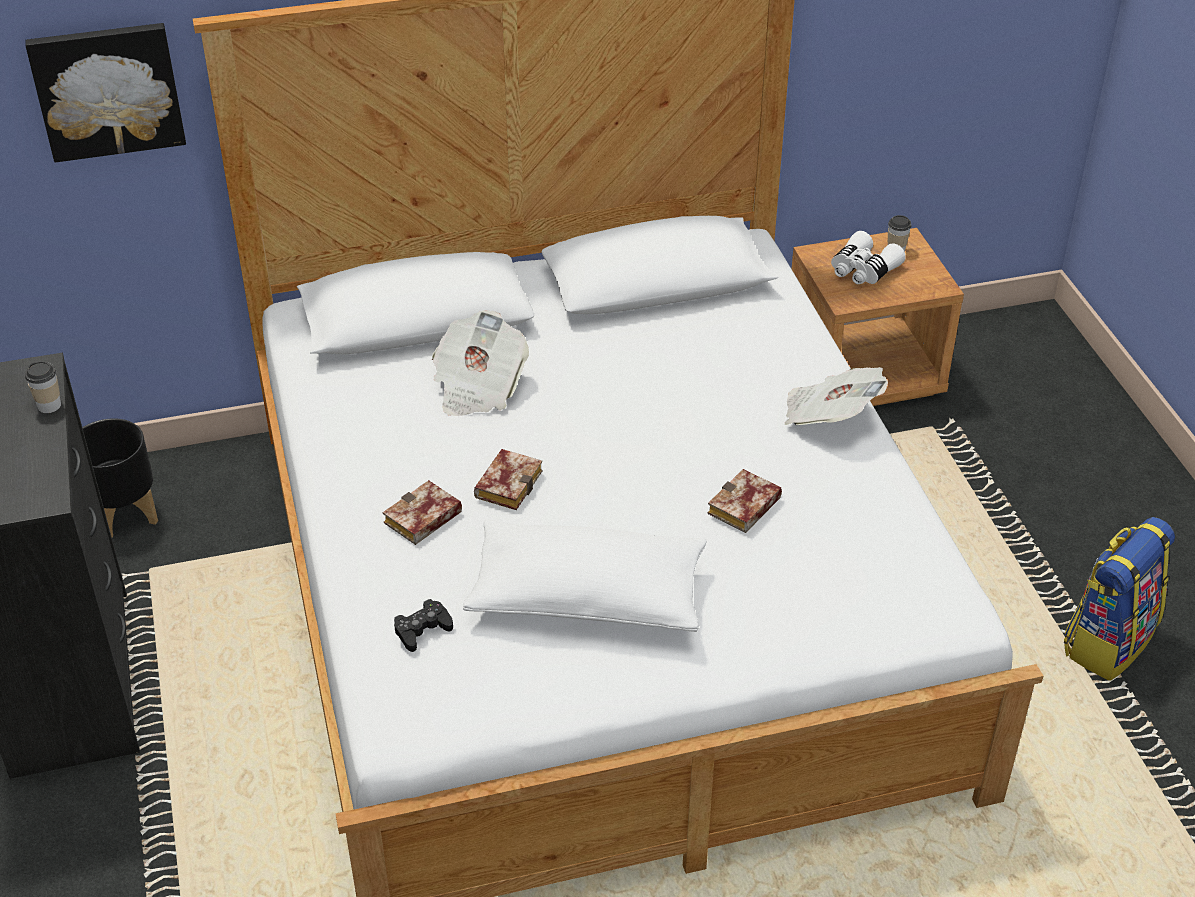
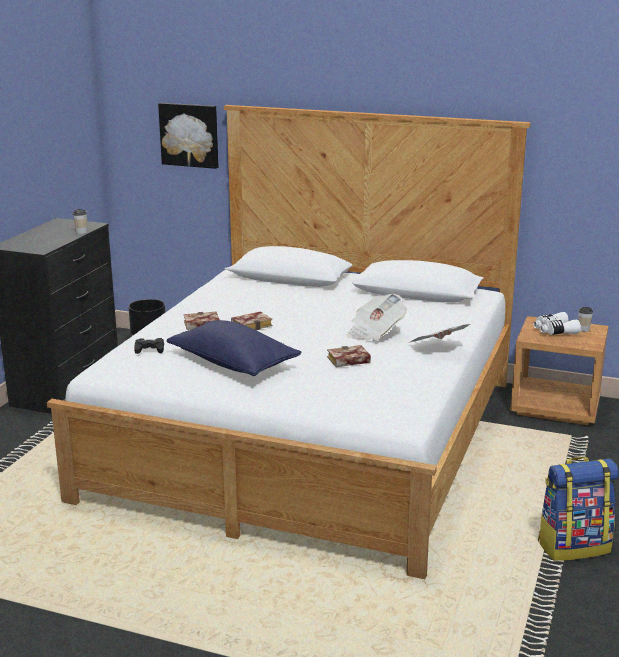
camera: 35 degrees right, 20 degrees down
newspaper [432,310,529,416] -> newspaper moved to [347,294,407,341]
white pillow [463,519,707,632] -> blue pillow [167,320,302,376]

